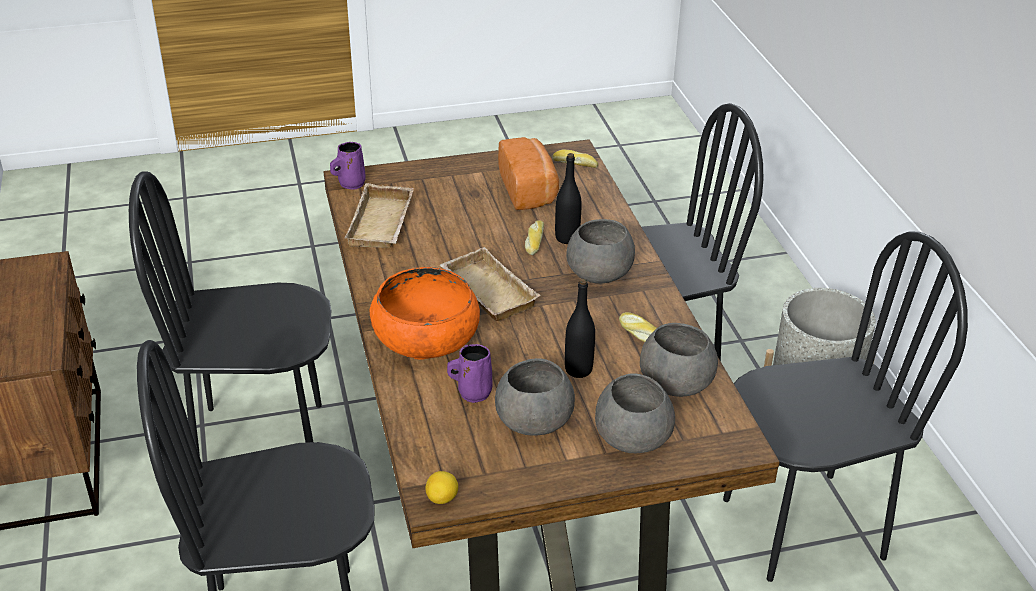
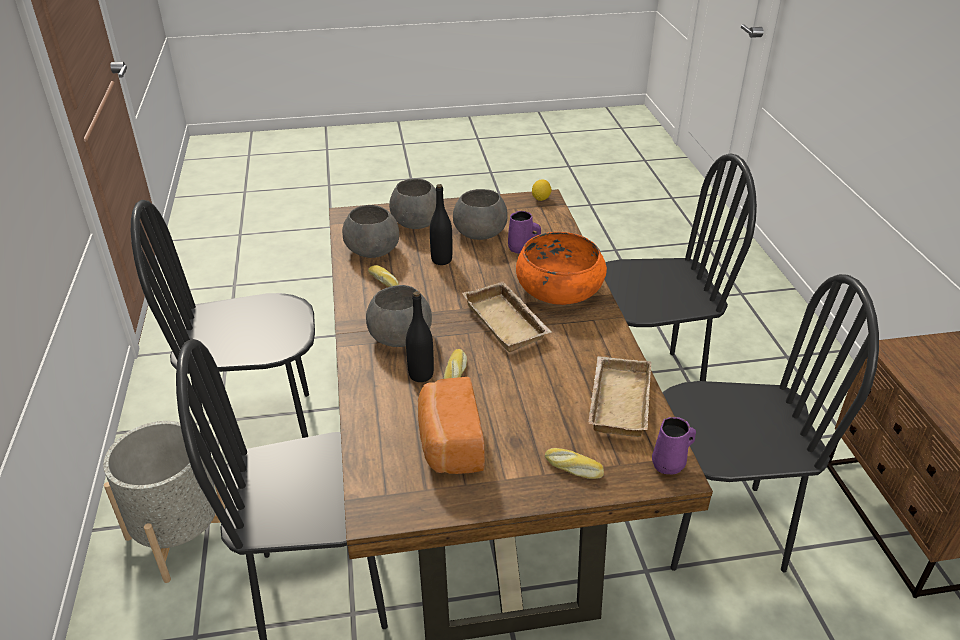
camera: 175 degrees left, 0 degrees up
bread [552,150,598,168] -> bread moved to [545,448,604,479]

